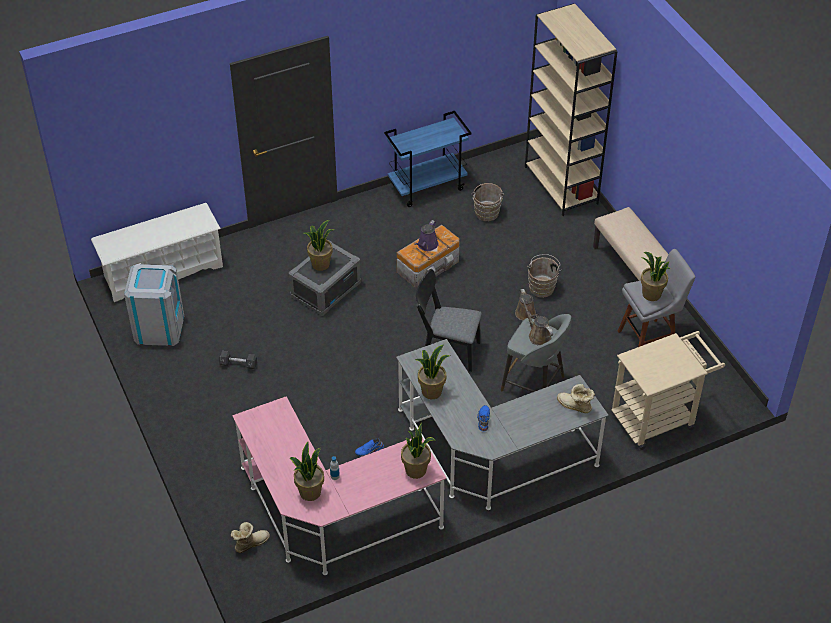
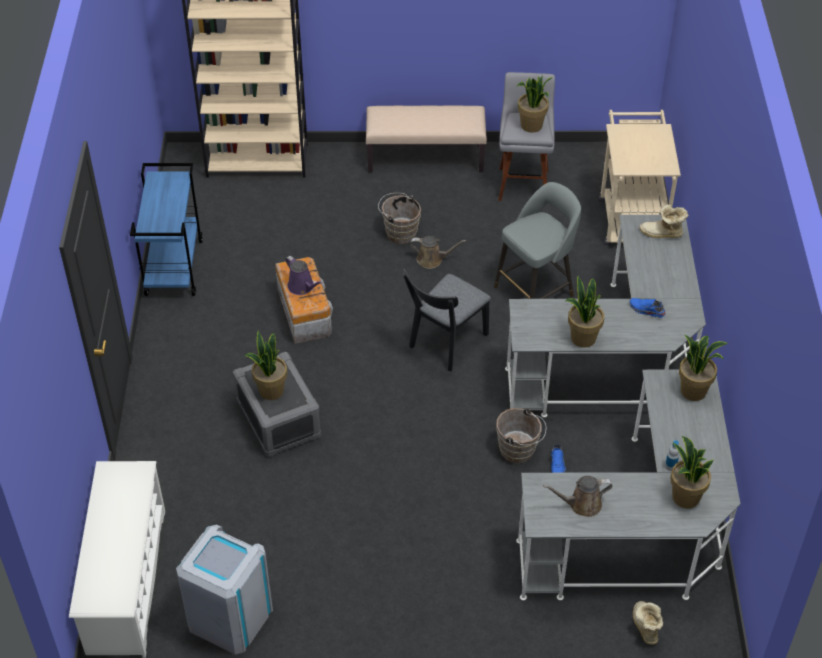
camera: 65 degrees left, 0 degrees up
black dumbbell [219,351,257,369] -> none
pink desk [232,396,447,575] -> grey desk [516,370,741,600]
brown bucket [471,183,503,221] -> brown bucket moved to [496,408,546,463]
brown watering can [521,298,553,346] -> brown watering can moved to [543,476,612,517]
boot [557,384,595,413] -> boot turned 45 degrees clockwise [639,204,688,238]

